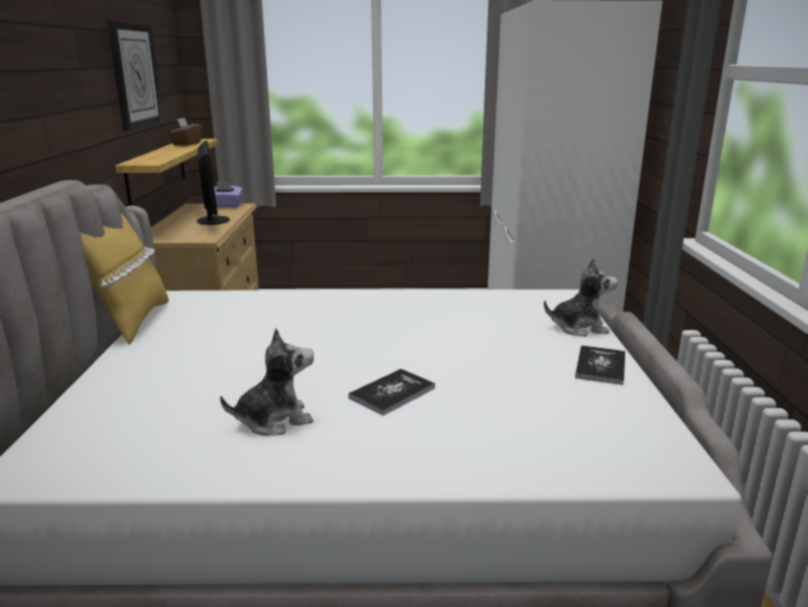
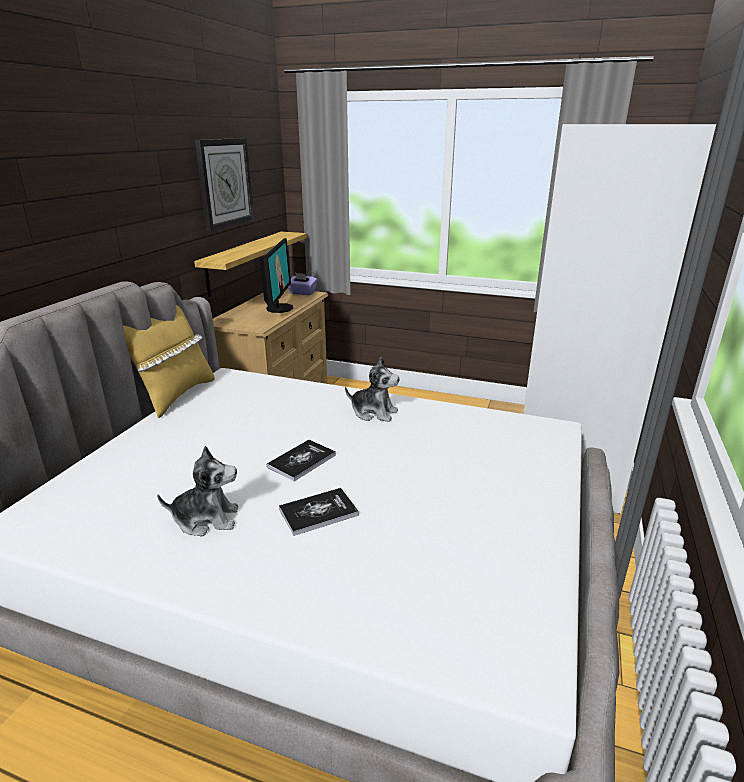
camera: 20 degrees right, 5 degrees up
brown tissue box [169,118,202,146] -> none
plush toy [544,258,618,336] -> plush toy moved to [345,357,400,422]
book [575,345,625,385] -> book moved to [267,440,336,481]

